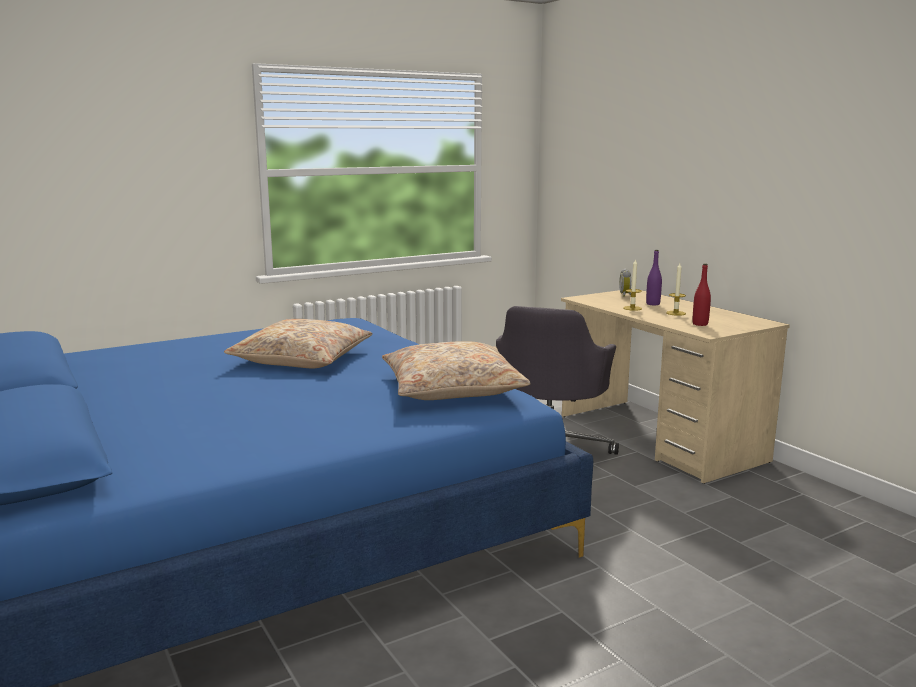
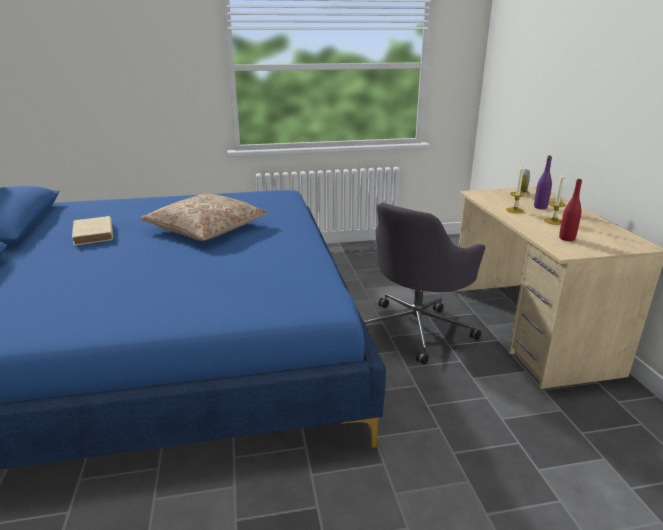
camera: 20 degrees right, 10 degrees up
beige pillow [382,341,531,400] -> none
none -> beige book [72,216,113,245]

